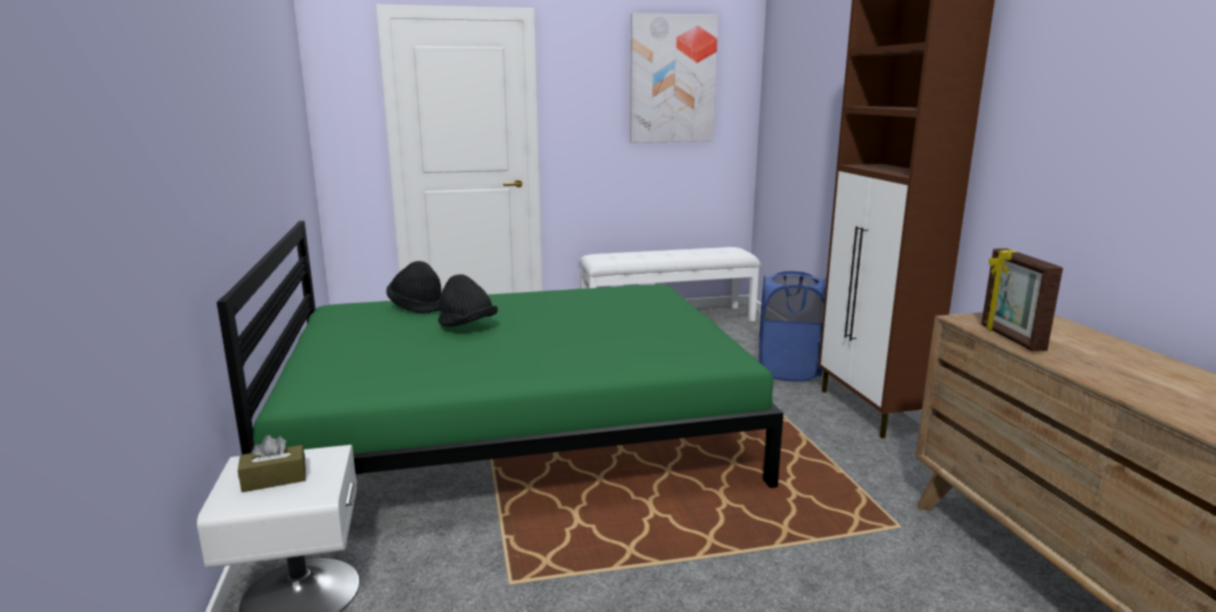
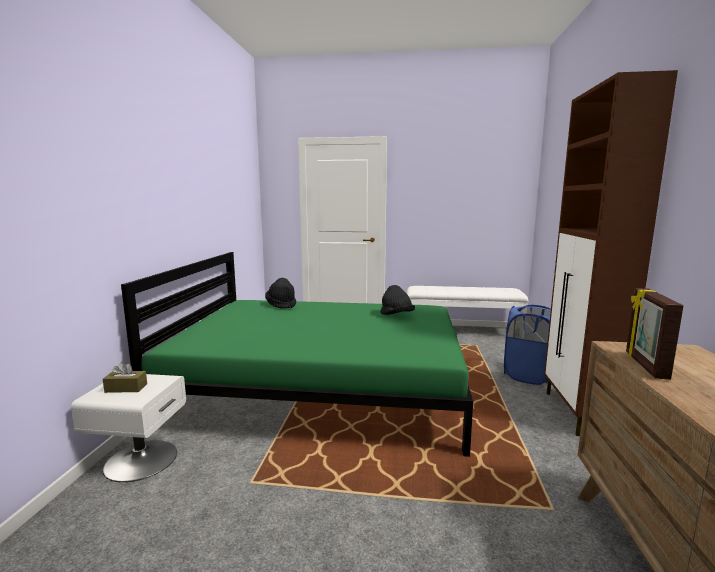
camera: 20 degrees right, 5 degrees down
black hat [438,274,498,327] -> black hat moved to [380,285,415,315]
picture [630,13,718,143] -> none

